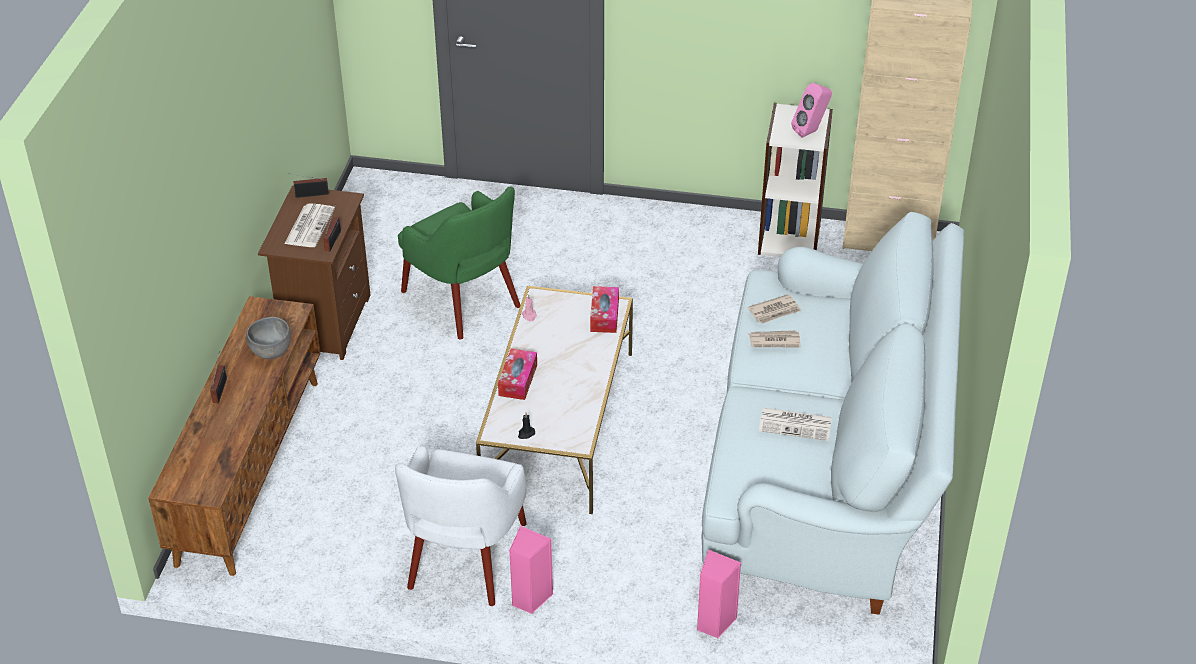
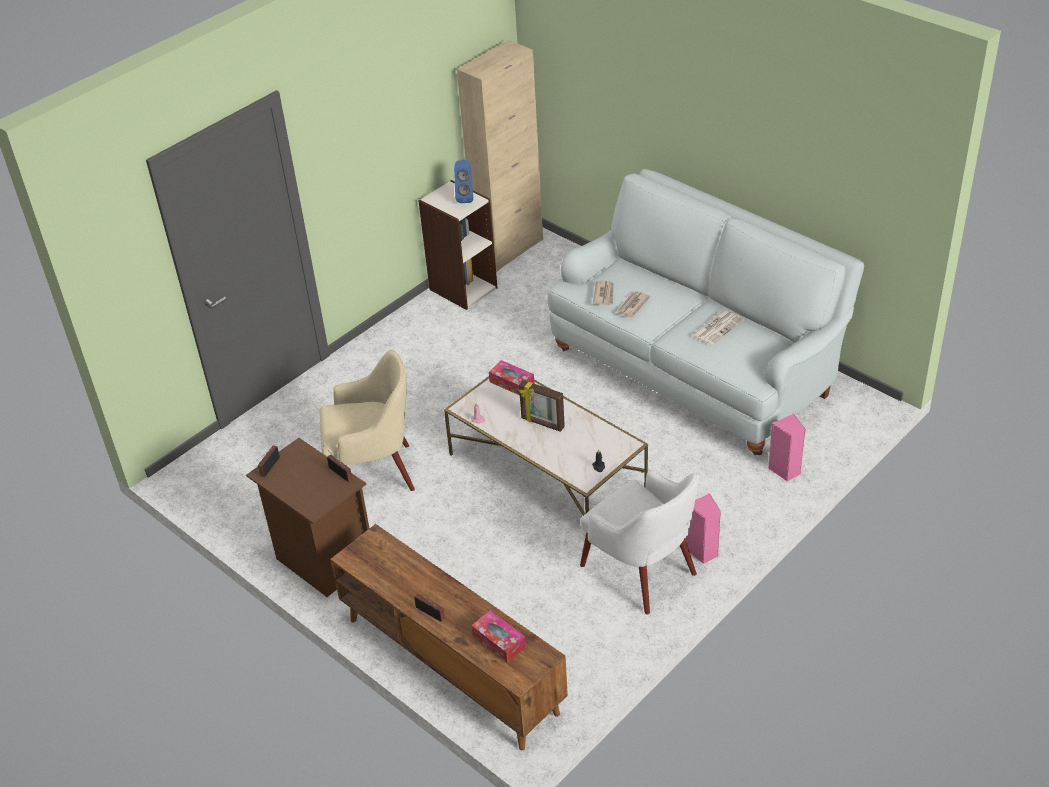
camera: 55 degrees left, 0 degrees up
grey bowl [246,317,291,359] -> none
newspaper [284,203,335,247] -> none
green armchair [398,187,520,340] -> beige armchair [319,350,415,491]
tissue box [498,348,537,400] -> tissue box moved to [471,611,526,663]
pink speaker [791,83,832,138] -> blue speaker [454,160,473,203]
none -> picture frame [519,380,565,432]

